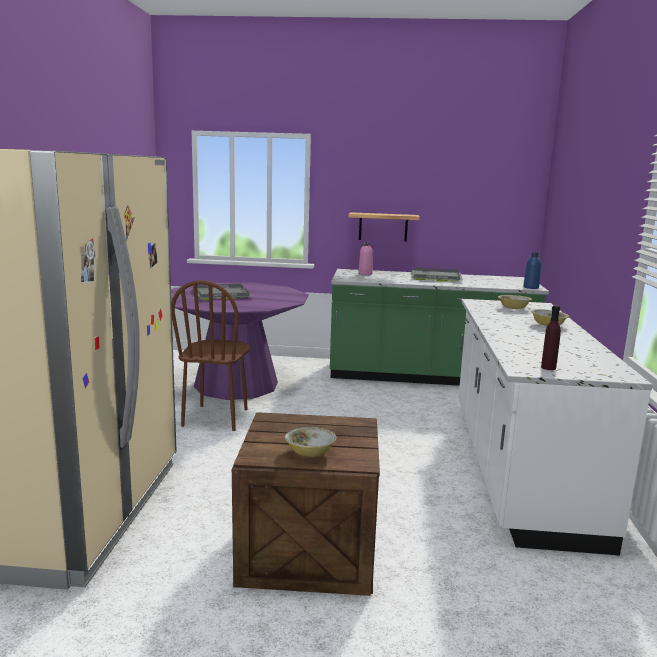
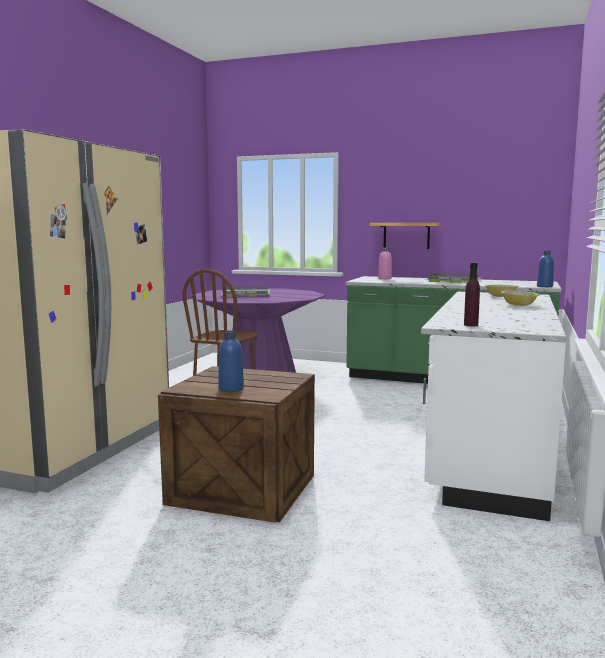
camera: 15 degrees right, 5 degrees down
bowl [285,427,337,457] -> blue bottle [218,331,244,392]

